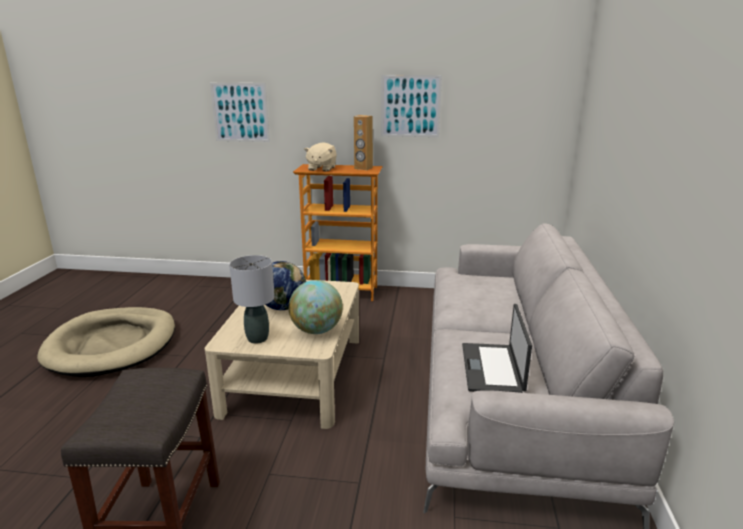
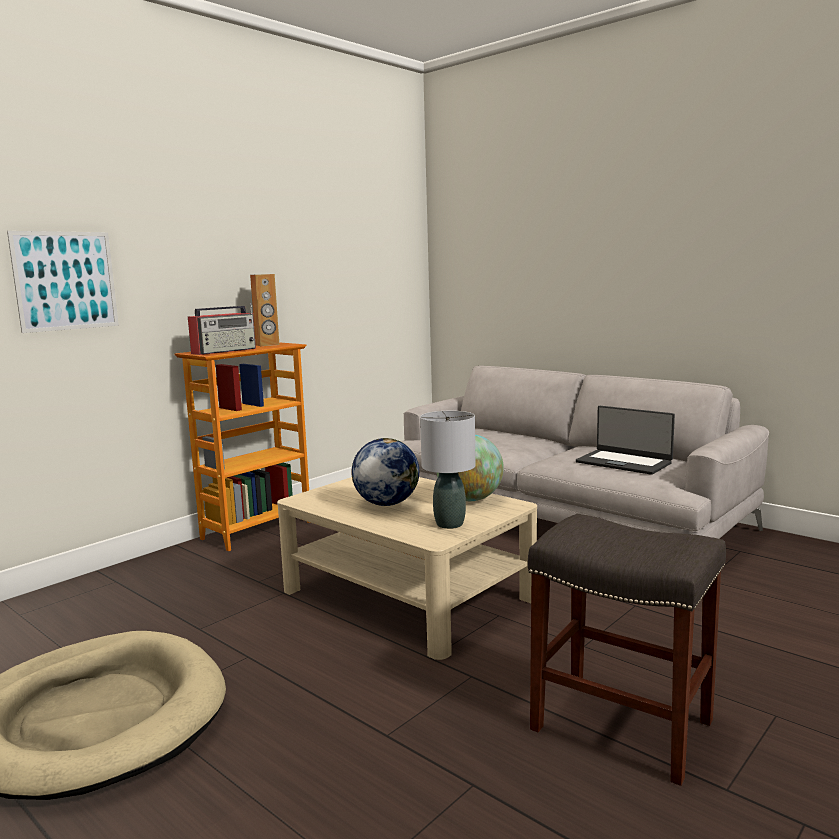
camera: 55 degrees left, 10 degrees down
beige plush toy [304,142,337,171] -> radio [188,303,256,355]
picture [381,75,442,137] -> none

